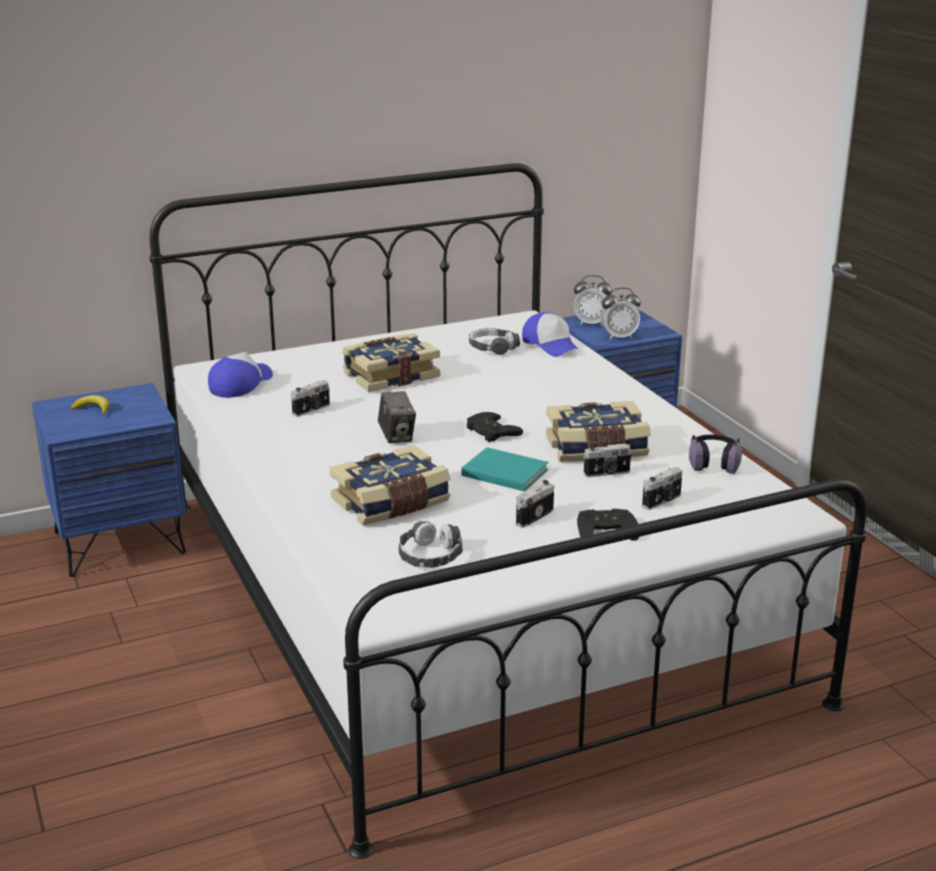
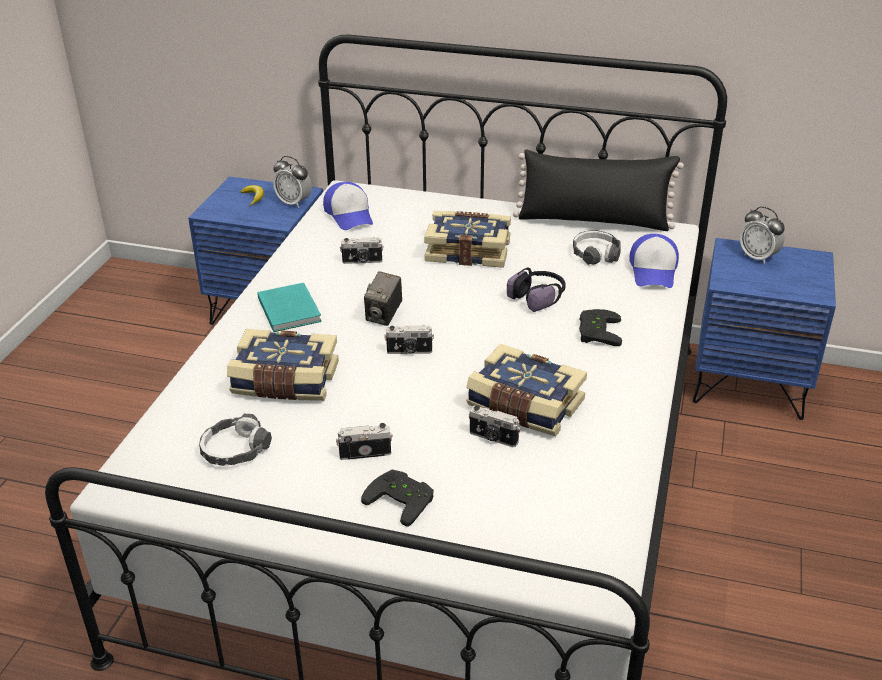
camera: 40 degrees right, 10 degrees up
cap [208,352,273,398] -> cap turned 90 degrees clockwise [323,182,373,230]
turquoise book [461,447,549,492] -> turquoise book moved to [257,283,322,332]
black game controller [467,412,523,442] -> black game controller moved to [579,309,622,346]
alarm clock [601,288,641,340] -> alarm clock moved to [273,156,312,208]
camera [642,467,682,510] -> camera moved to [384,325,434,354]
headphones [689,435,742,474] -> headphones moved to [507,267,566,312]
none -> black pillow [513,149,684,231]

